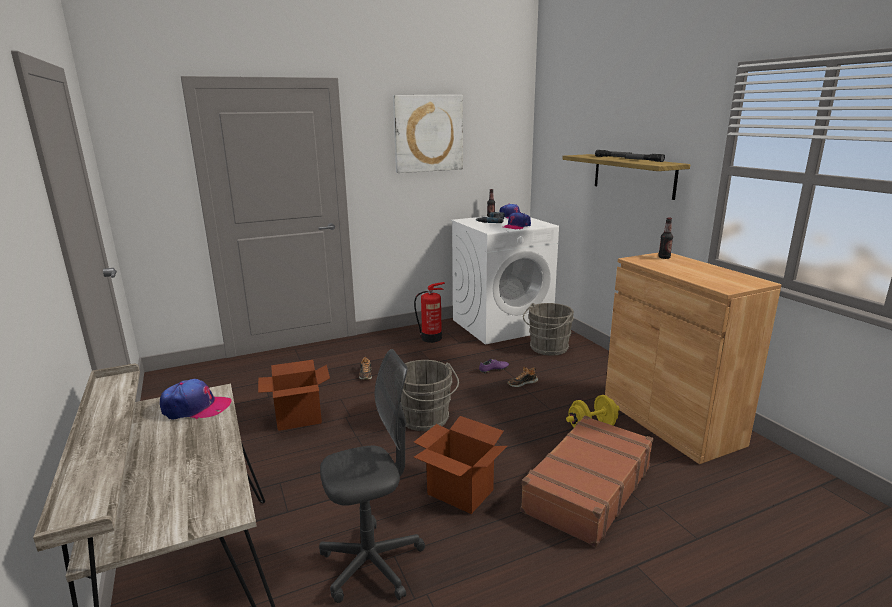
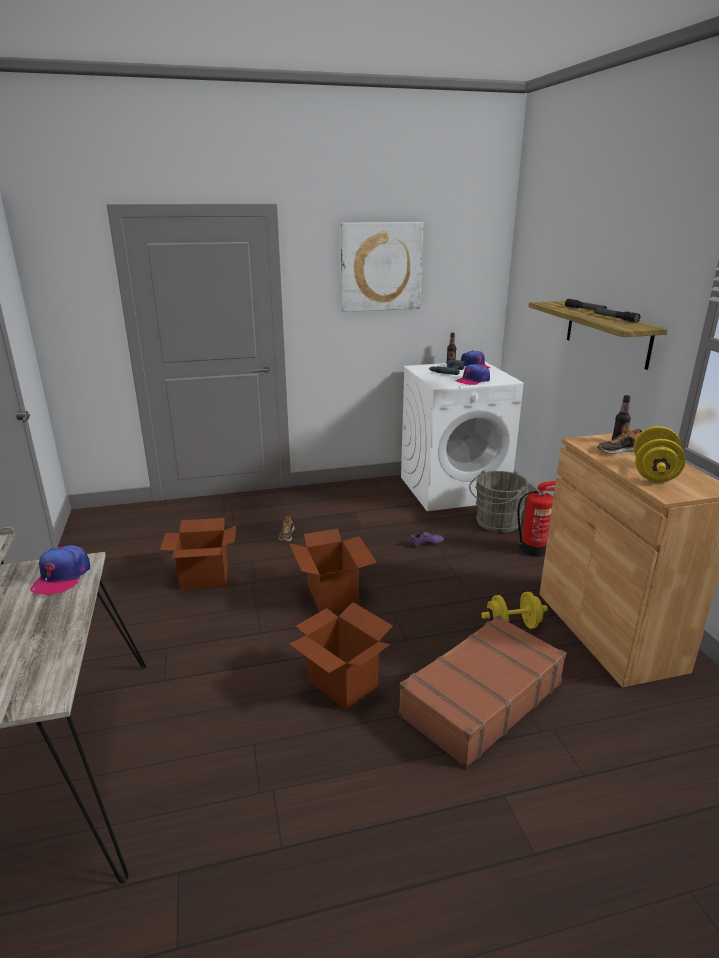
camera: 10 degrees right, 5 degrees up
cap [160,379,232,419] -> cap turned 90 degrees clockwise [30,545,91,594]
grey office chair [319,349,425,603] -> none
grey bucket [400,360,459,431] -> cardboard box [289,529,377,612]
fire extinguisher [414,282,445,343] -> fire extinguisher moved to [517,481,556,557]
shoe [507,367,538,387] -> shoe moved to [597,426,642,454]
none -> yellow dumbbell [634,426,685,482]

